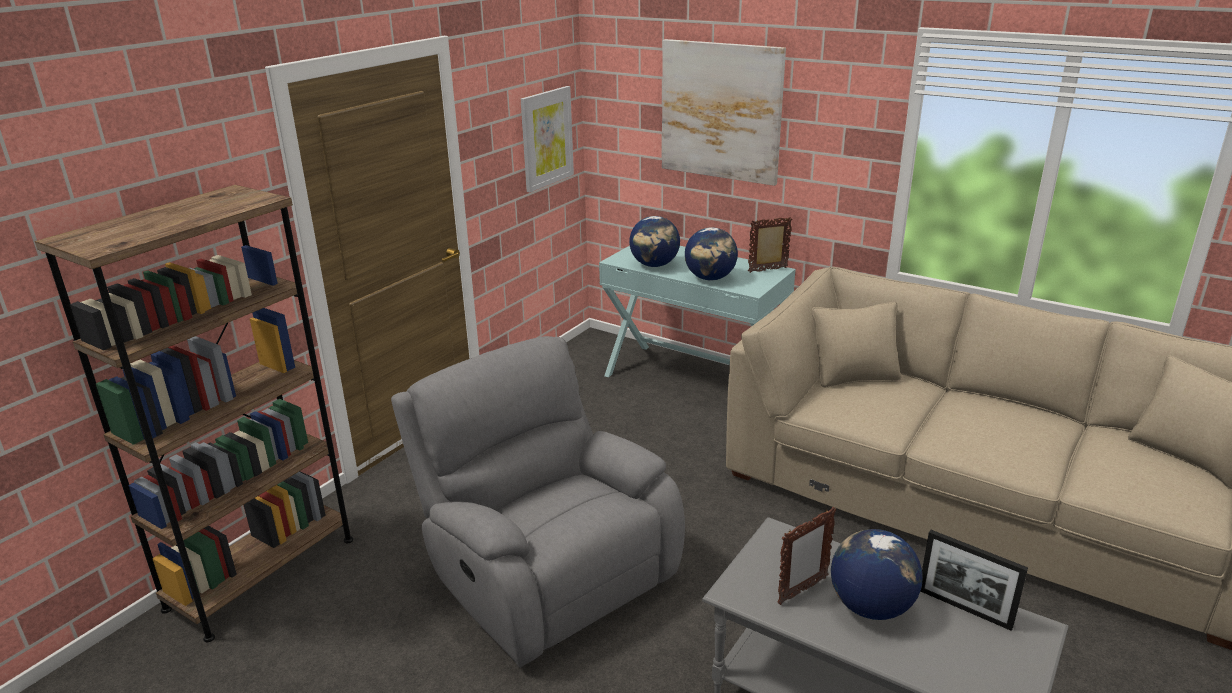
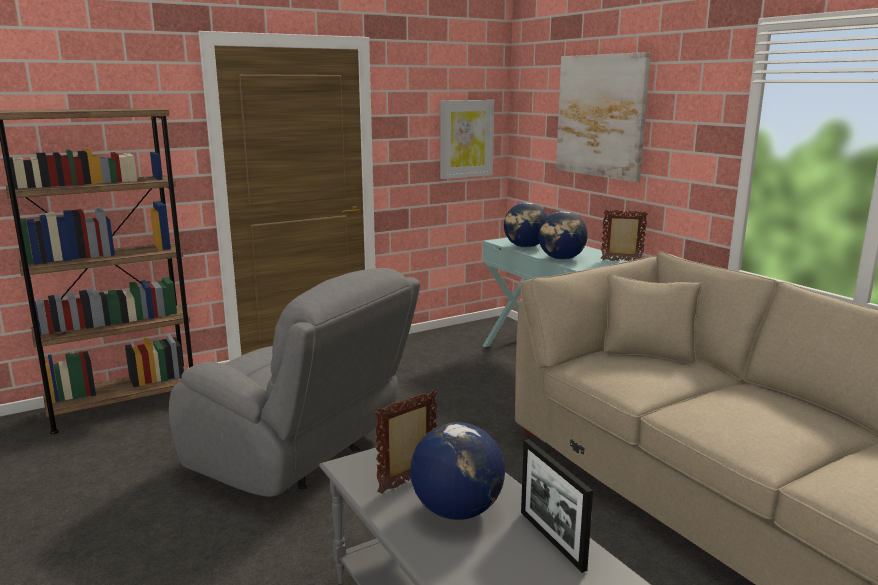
camera: 25 degrees right, 10 degrees down
grey armchair [391,336,685,668] -> grey armchair turned 135 degrees clockwise [169,268,421,497]
picture frame [778,507,836,605] -> picture frame turned 150 degrees clockwise [375,390,437,494]

